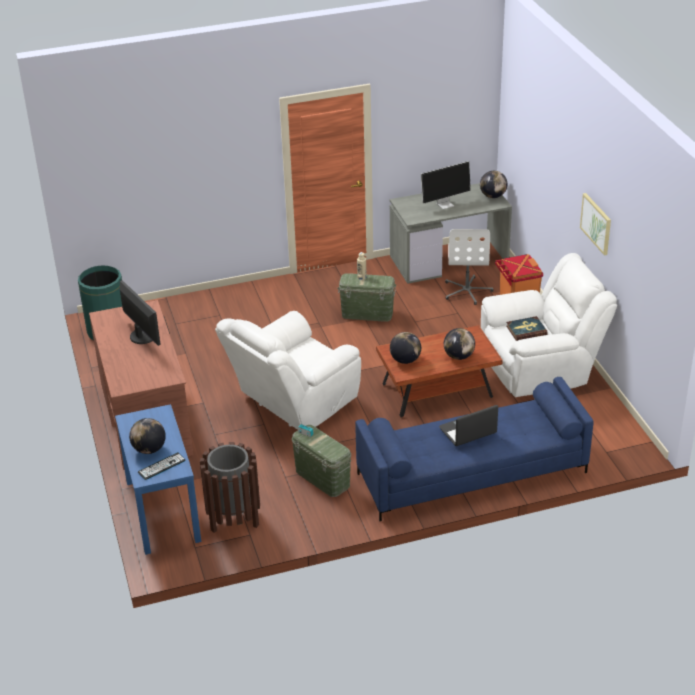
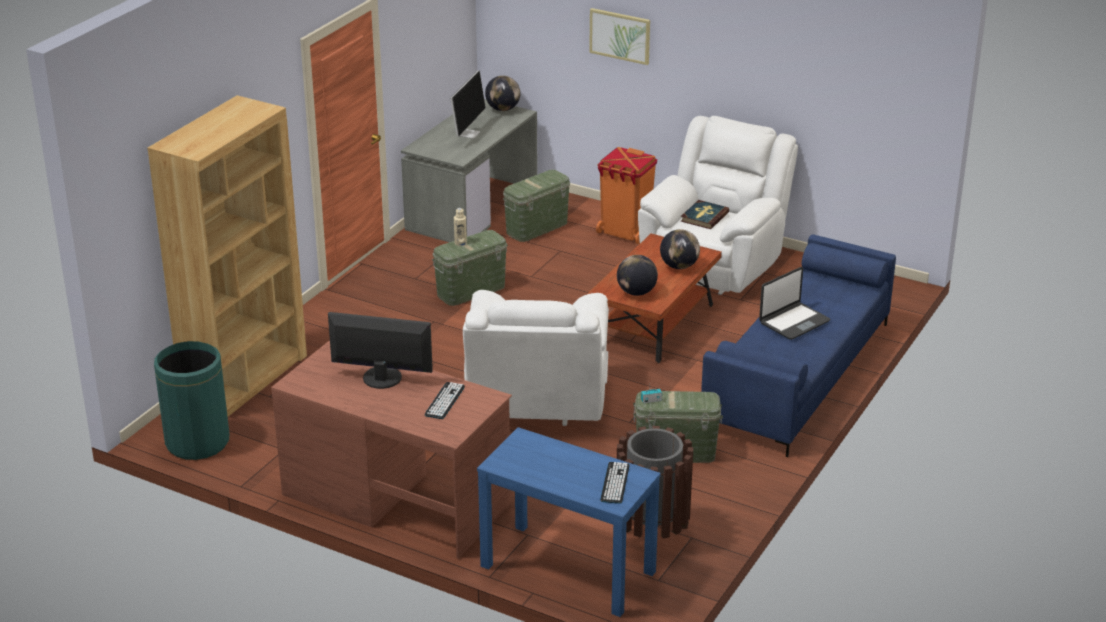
camera: 45 degrees left, 5 degrees down
globe [129,418,166,454] -> none
laptop [439,405,498,446] -> laptop turned 150 degrees counterclockwise [759,267,830,340]
white office chair [445,229,494,305] -> green storage box [503,170,570,242]
picture [580,193,611,256] -> picture moved to [589,8,650,65]
none -> brown bookcase [147,95,307,417]
none -> keyboard [424,382,465,419]

